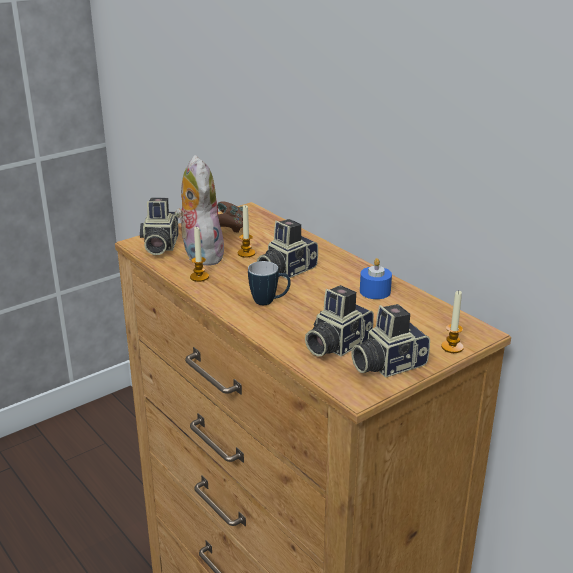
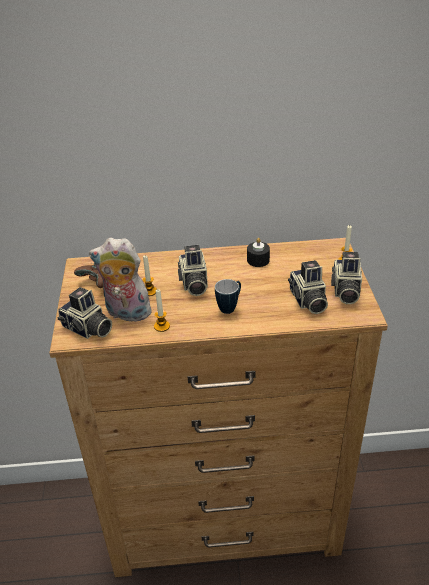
camera: 55 degrees left, 10 degrees up
blue candle [360,258,392,299] -> black candle [247,238,270,267]

